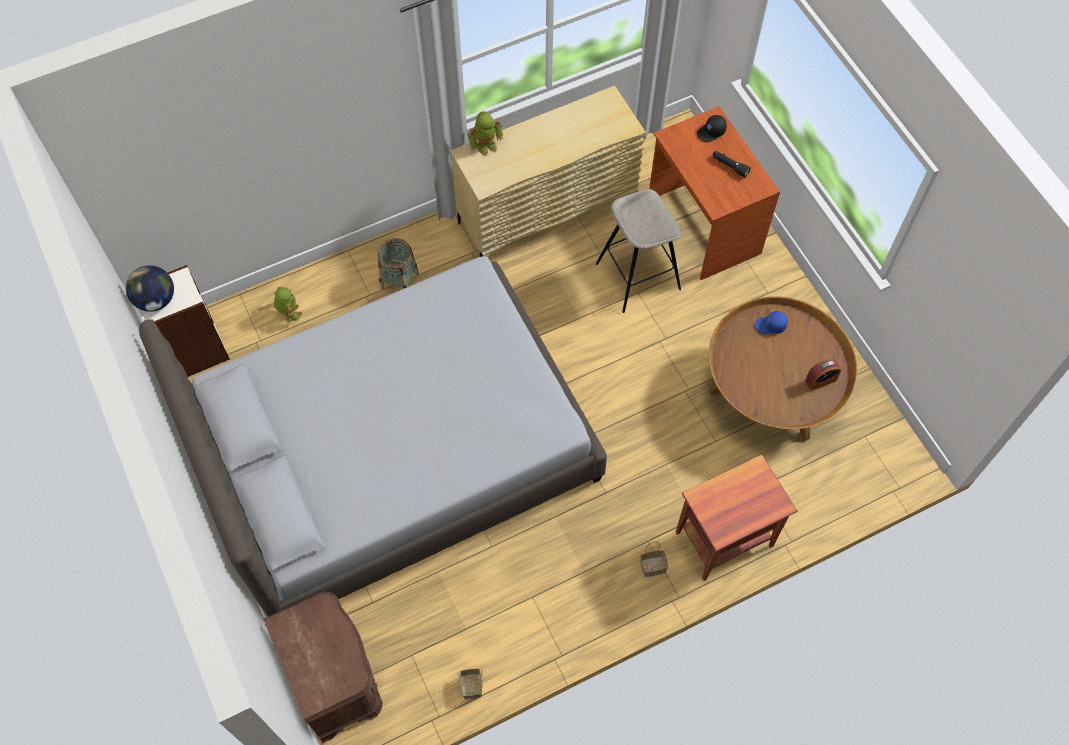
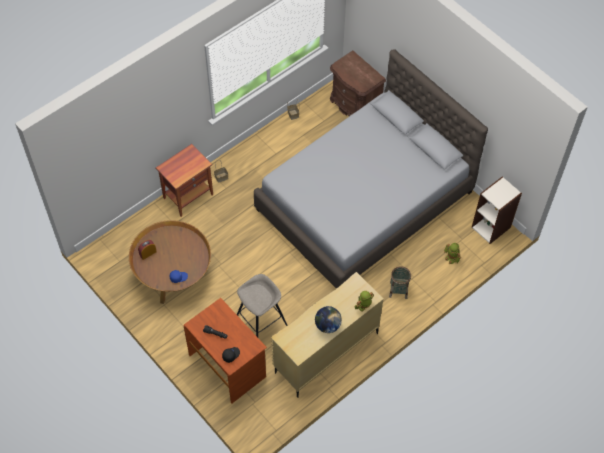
camera: 165 degrees right, 5 degrees down
globe [126,265,174,312] -> globe moved to [315,306,342,333]

